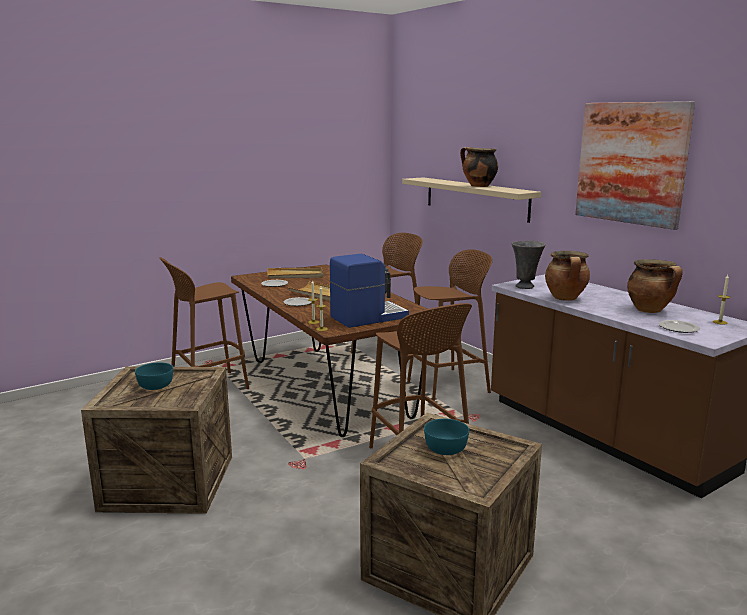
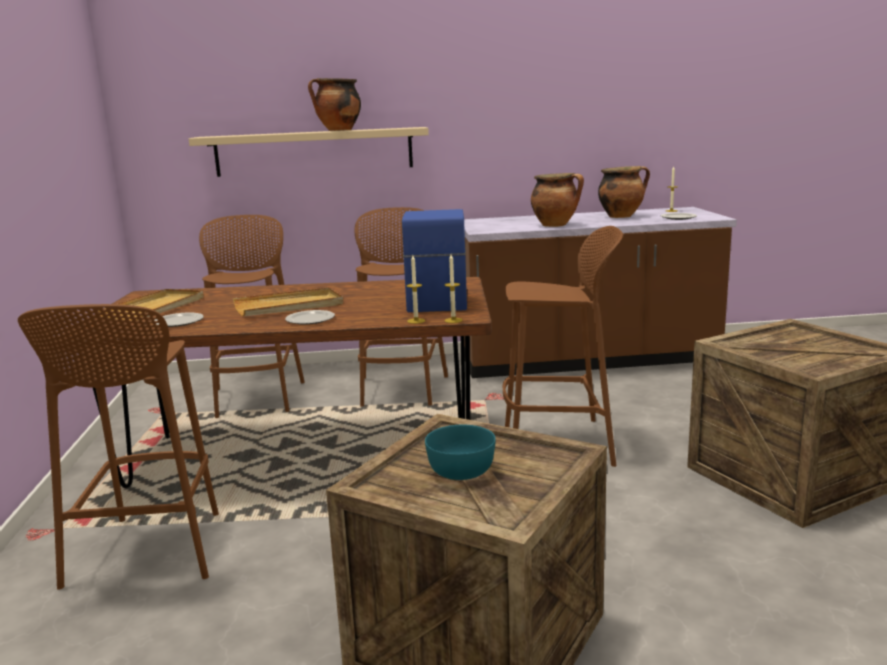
camera: 60 degrees left, 0 degrees up
turquoise bowl [424,419,469,455] -> none
grey vase [512,241,545,289] -> none
picture [575,101,695,230] -> none

